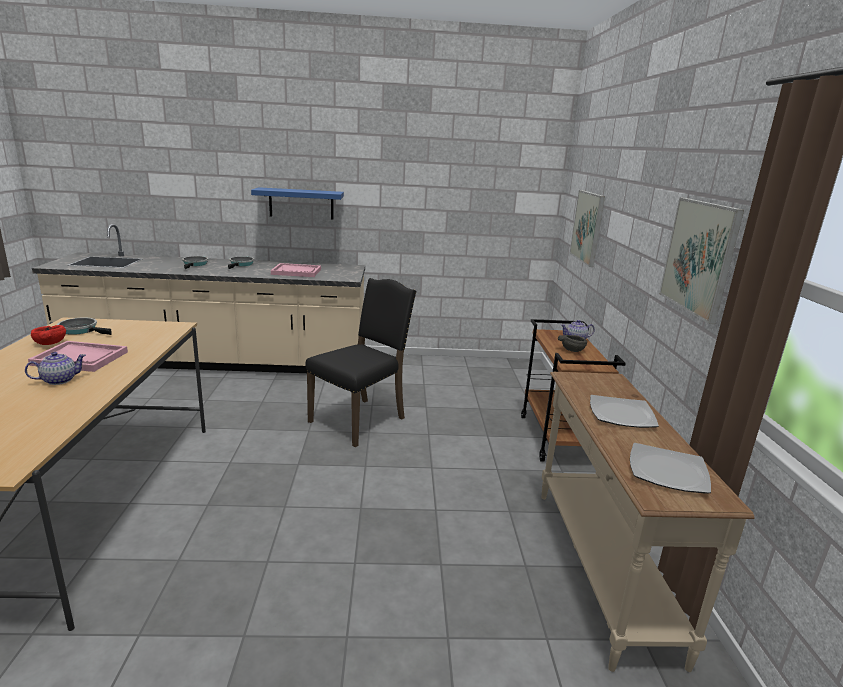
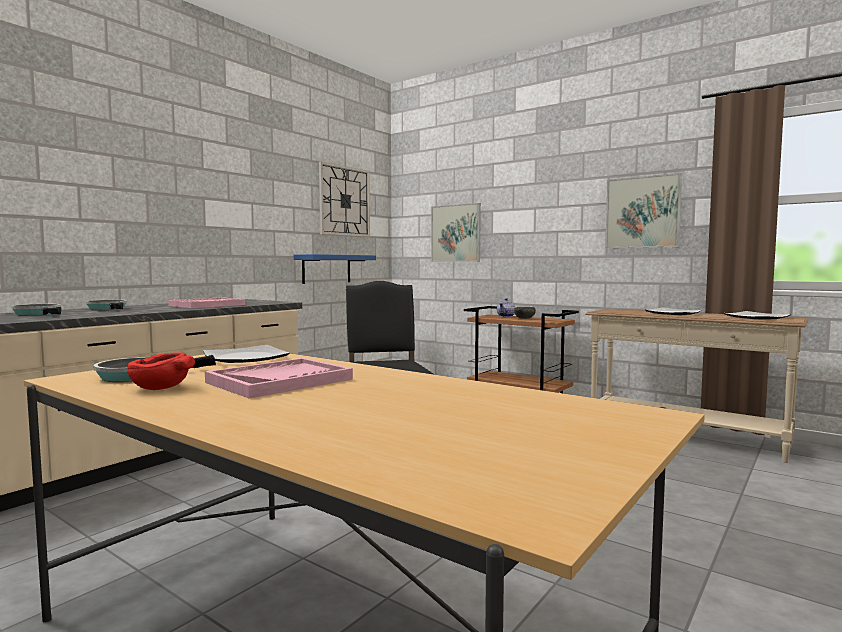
camera: 50 degrees left, 15 degrees down
teapot [25,352,86,385] -> none
blue shelf [251,187,344,219] -> blue shelf moved to [293,254,376,284]
none -> plate [203,345,290,363]
none -> wall clock [319,162,370,237]

